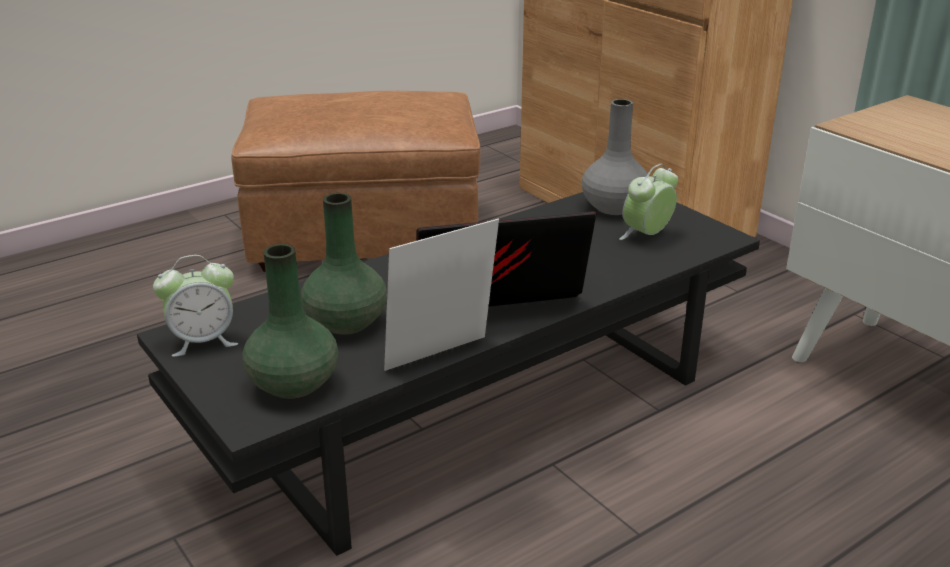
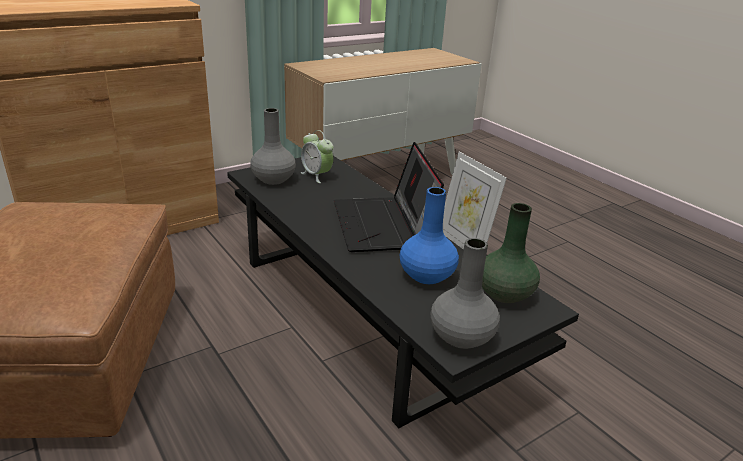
camera: 90 degrees left, 0 degrees up
alarm clock [153,255,238,357] -> grey vase [430,238,500,349]
green vase [301,193,387,335] -> blue vase [399,187,459,284]

